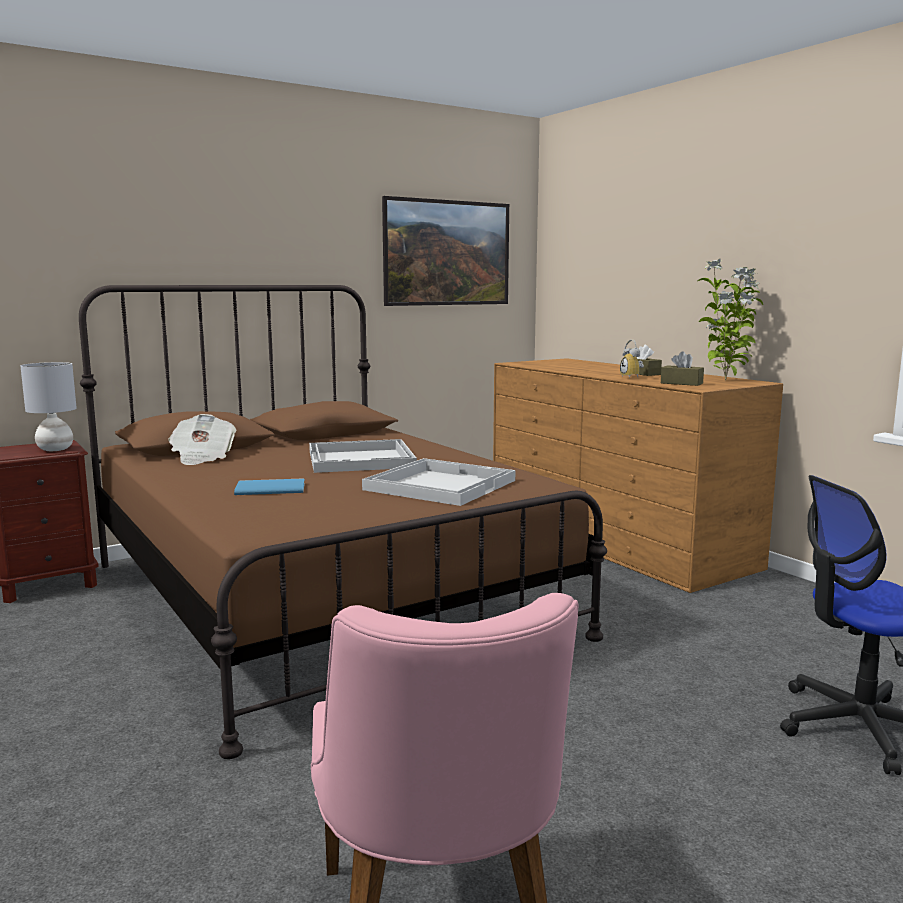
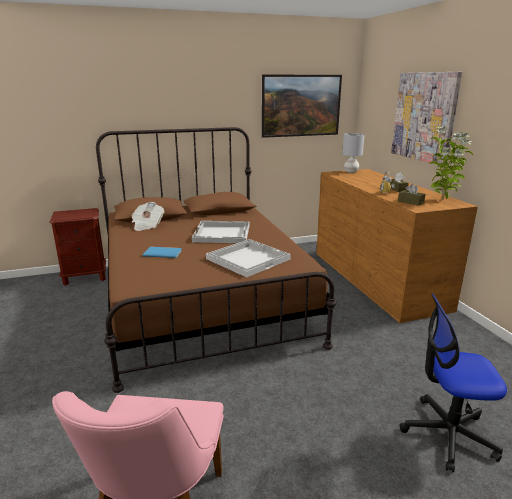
camera: 15 degrees right, 10 degrees up
grey table lamp [20,362,77,451] -> grey table lamp moved to [342,133,365,173]
none -> picture [391,72,462,164]

